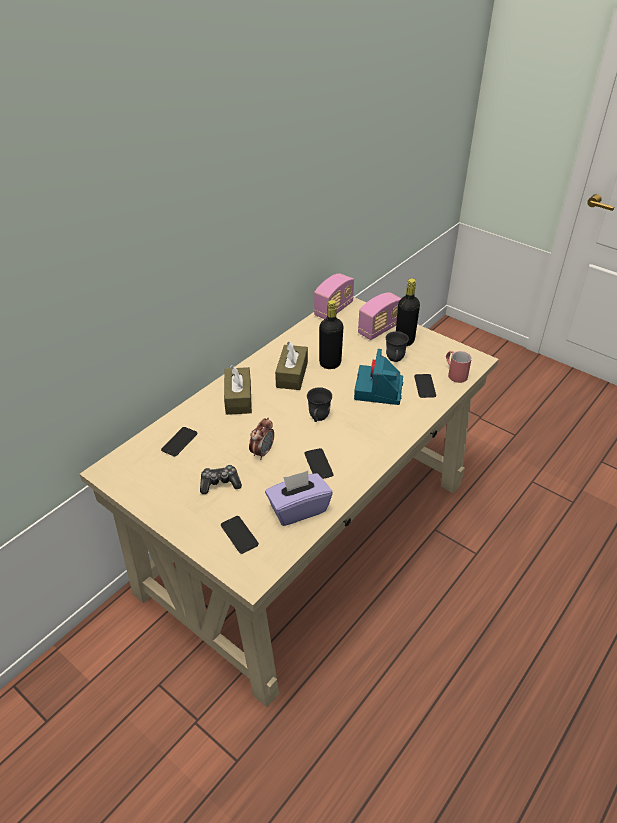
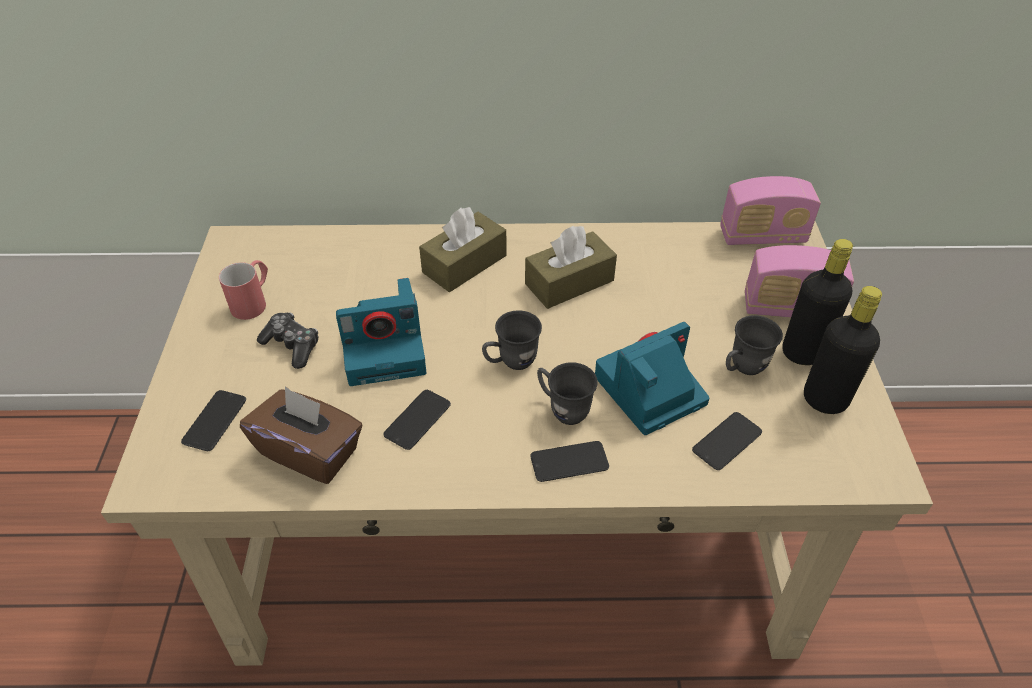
camera: 50 degrees right, 5 degrees up
phone [161,427,197,456] -> phone moved to [530,441,609,482]
alarm clock [249,418,274,460] -> camera [336,278,427,386]
purple tissue box [265,471,333,526] -> brown tissue box [240,386,363,484]
black bottle [319,300,343,369] -> black bottle moved to [804,286,882,414]
red mug [446,351,472,383] -> red mug moved to [219,260,268,320]
none -> grey mug [537,362,598,425]

